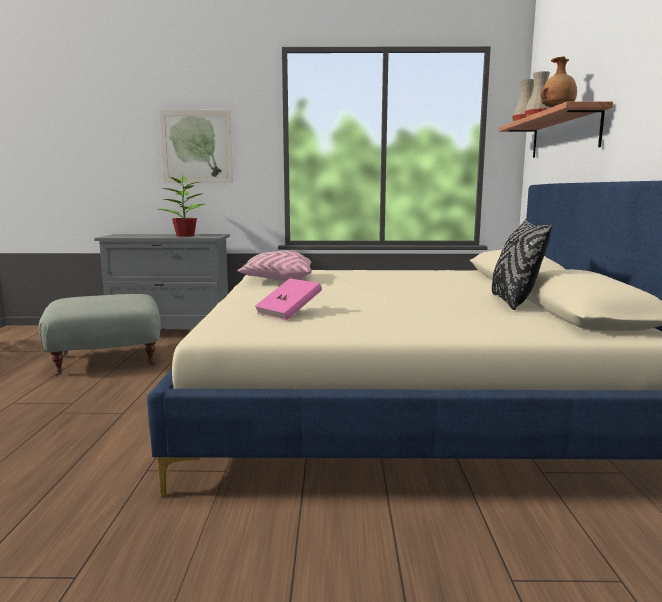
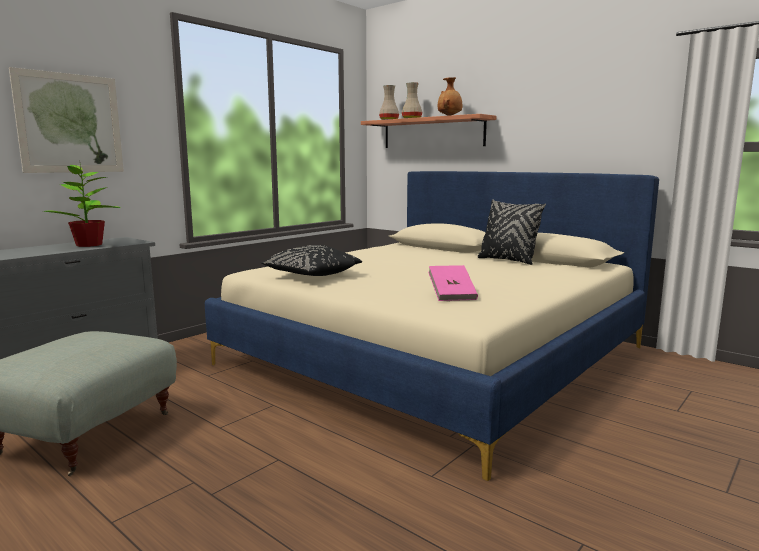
camera: 50 degrees left, 0 degrees up
pink pillow [237,251,312,281] -> black pillow [260,245,362,276]

